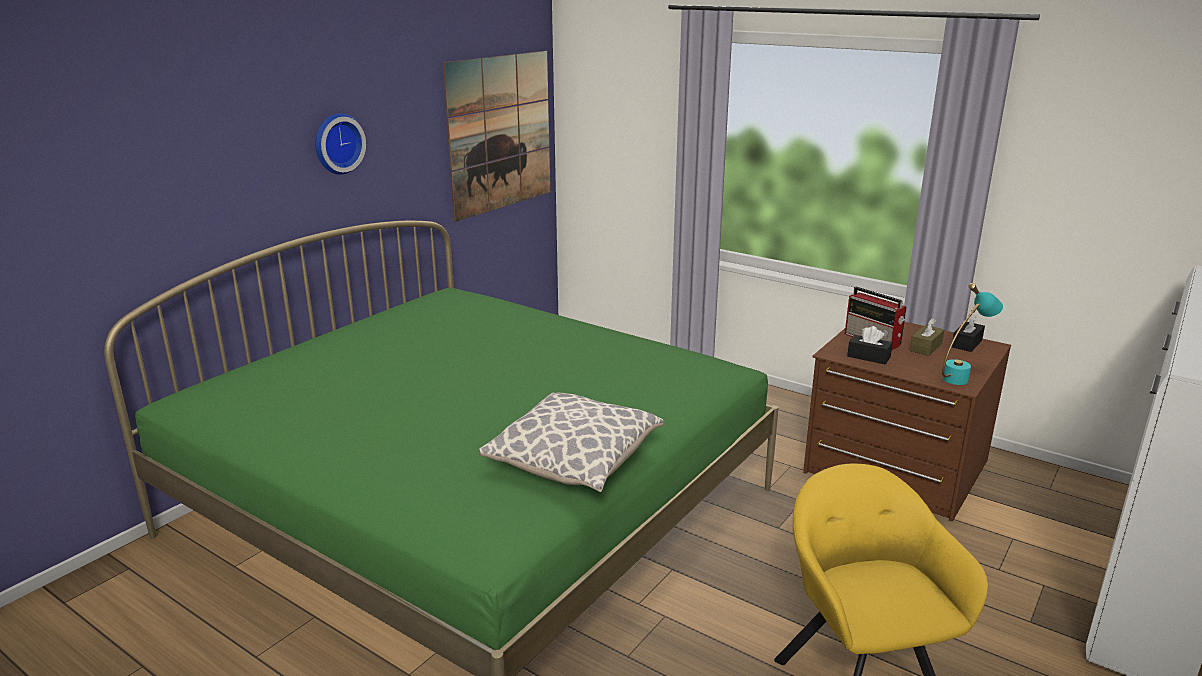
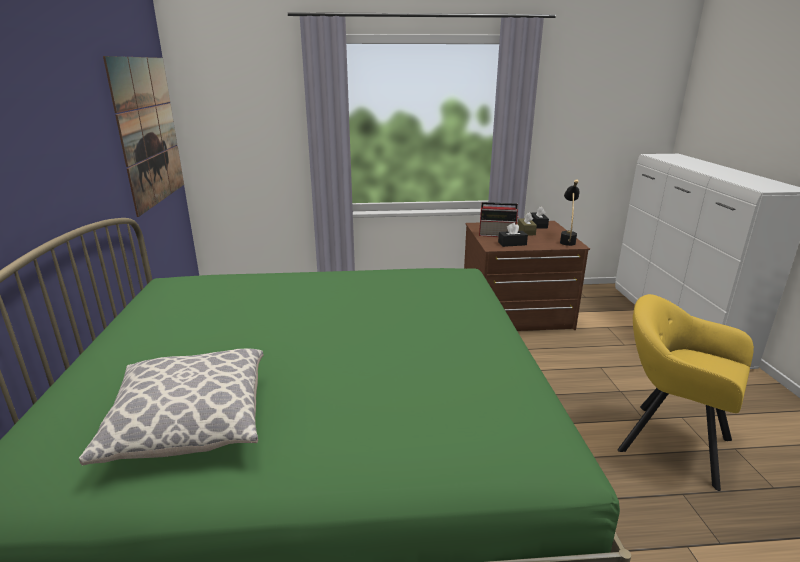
camera: 40 degrees left, 0 degrees up
wall clock [315,113,366,175] -> none
pillow [479,393,664,492] -> pillow moved to [79,349,264,465]
turquoise table lamp [942,283,1003,385] -> black table lamp [560,179,579,246]

